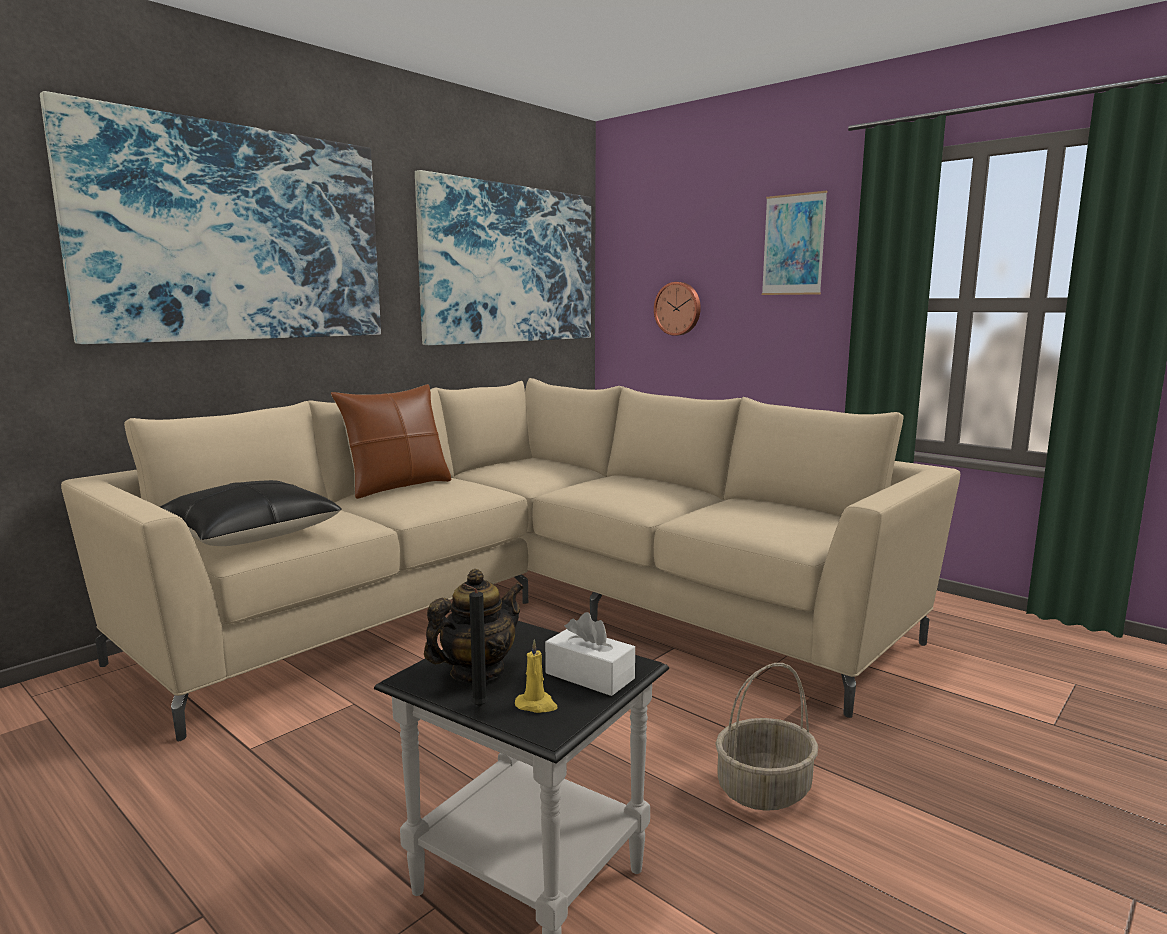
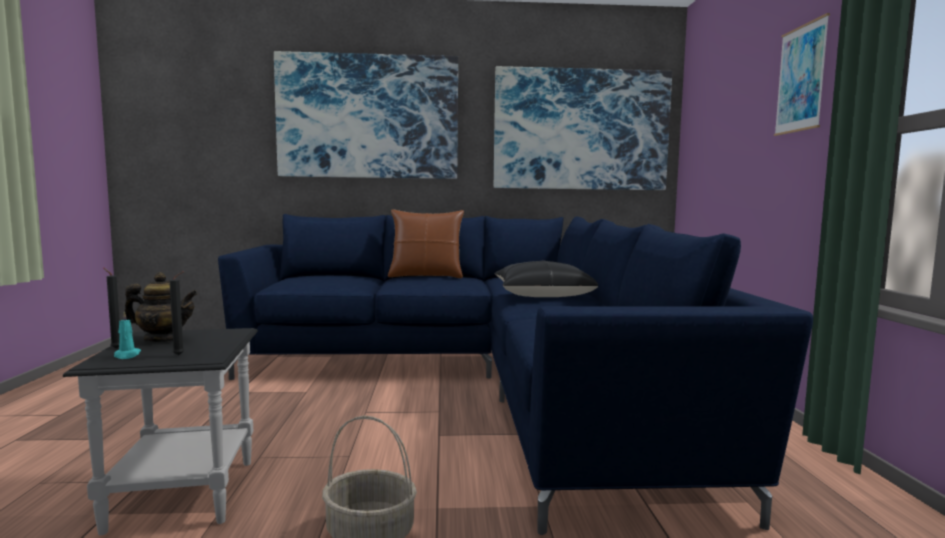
camera: 45 degrees right, 5 degrees down
beige sofa [61,378,960,741] -> blue sofa [218,214,813,535]
black pillow [160,480,342,546] -> black pillow moved to [494,260,598,297]
yellow candle [515,639,558,713] -> turquoise candle [114,311,141,359]
white tissue box [545,612,635,696] -> black candle [170,271,184,355]
wall clock [654,282,701,336] -> none

